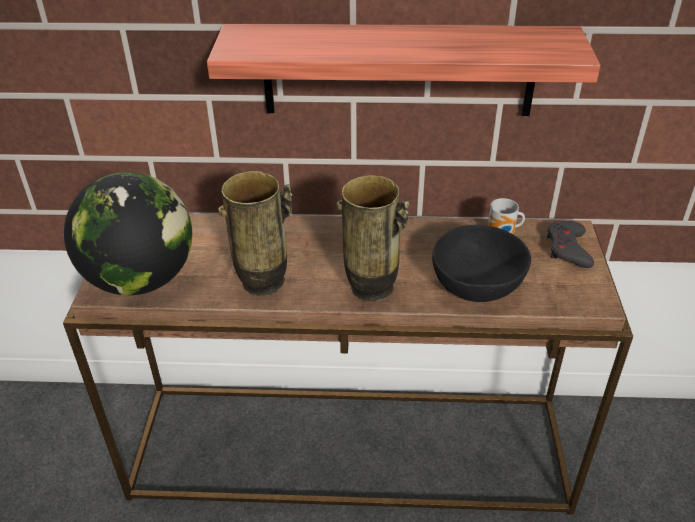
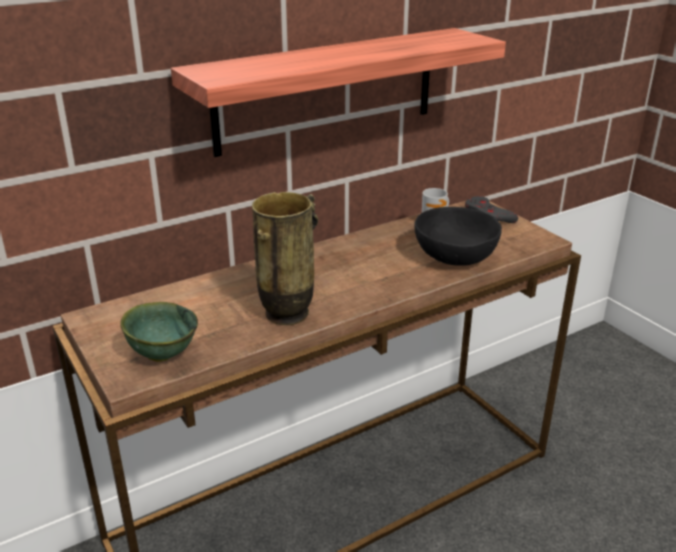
camera: 35 degrees left, 10 degrees down
globe [64,172,192,295] -> green bowl [120,302,198,362]
vase [336,175,409,302] -> none

